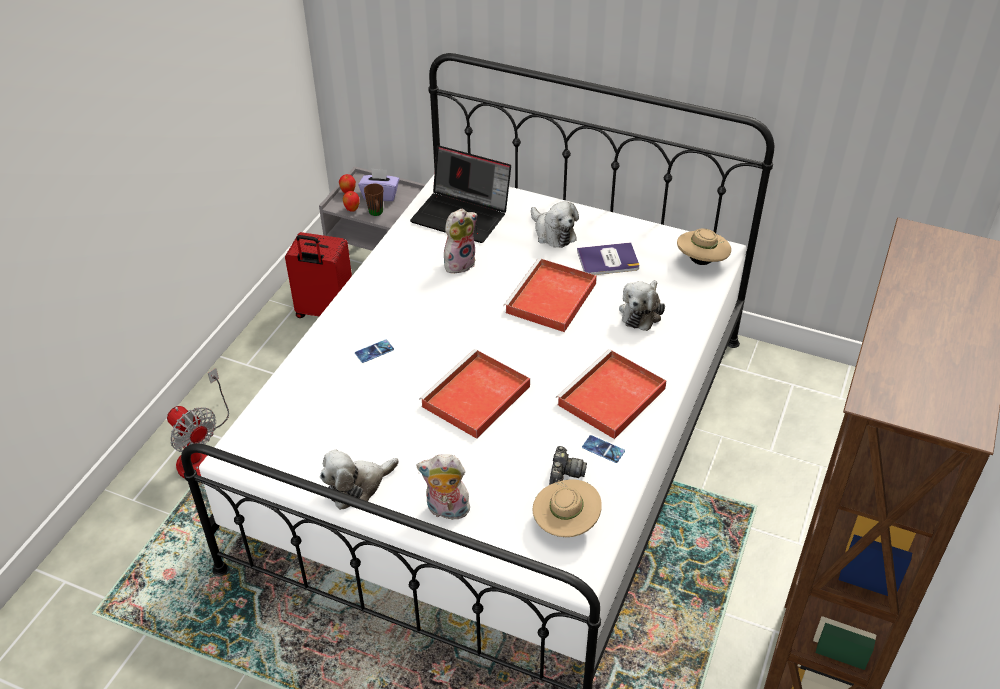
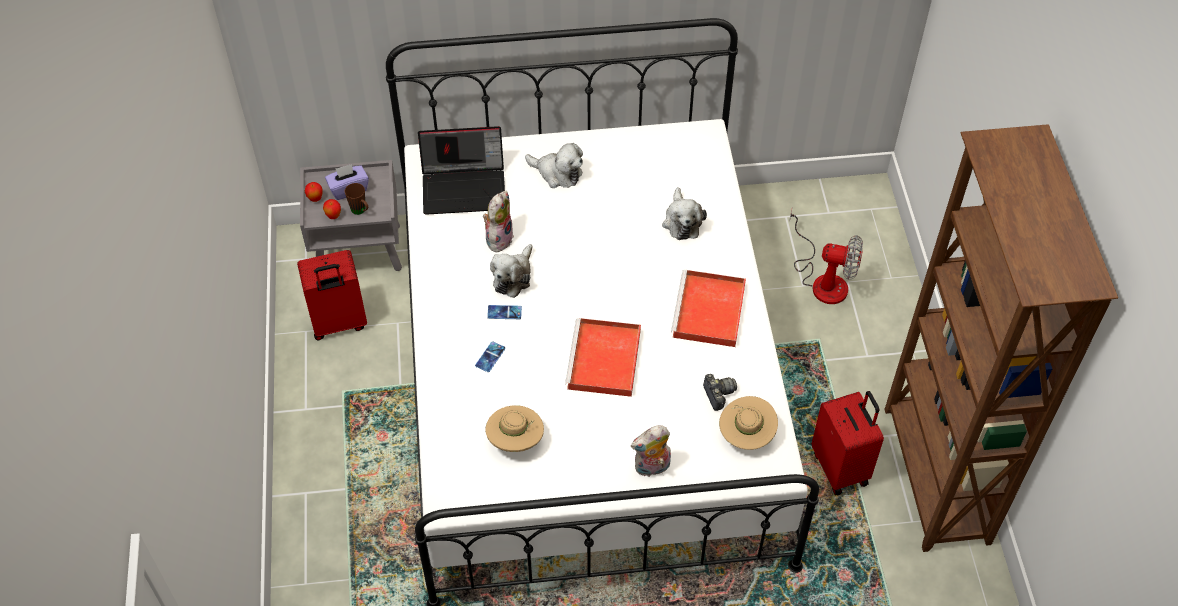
camera: 30 degrees left, 10 degrees up
fan [167,368,229,479] -> fan moved to [789,210,863,304]
plush toy [320,449,399,510] -> plush toy moved to [490,244,533,298]
red tray [503,258,597,332] -> none
book [577,242,639,275] -> none
phone [582,435,625,463] -> phone moved to [487,305,522,319]
beige hat [677,228,731,265] -> beige hat moved to [485,405,544,452]
none -> red suitcase [812,391,884,495]

